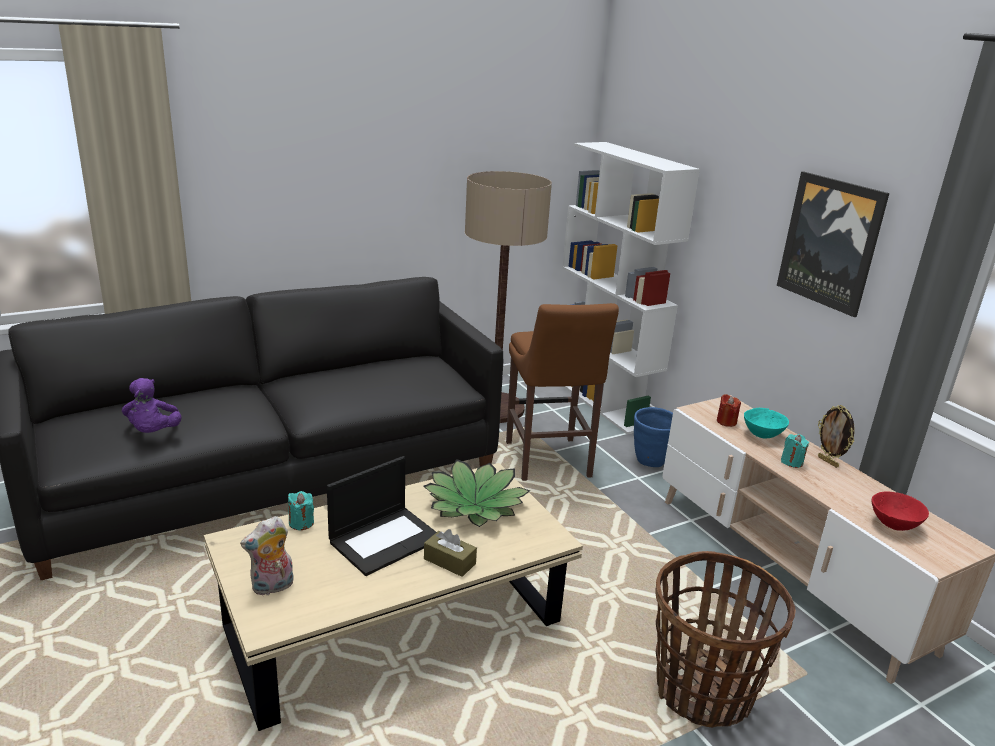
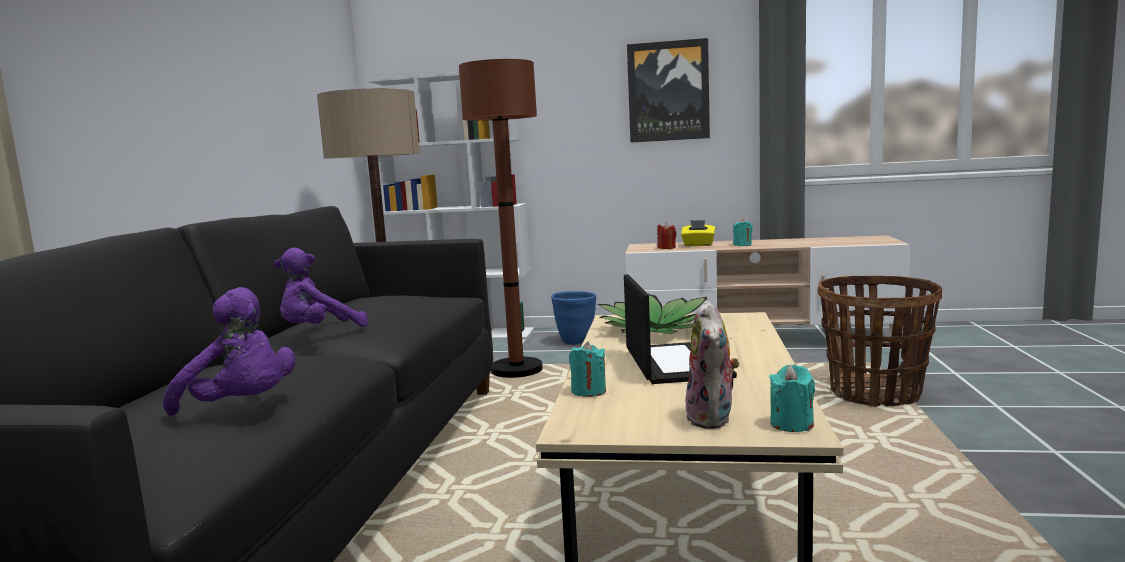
camera: 50 degrees left, 15 degrees down
brown tissue box [424,529,477,577] -> none
brown stool [506,303,619,481] -> brown floor lamp [459,59,543,378]
turquoise bowl [744,408,789,438] -> yellow tissue box [681,220,716,246]
picture frame [818,405,855,468] -> none
red bowl [871,492,929,531] -> none
none -> purple plush toy [274,248,368,327]
none -> turquoise candle [769,364,815,432]

